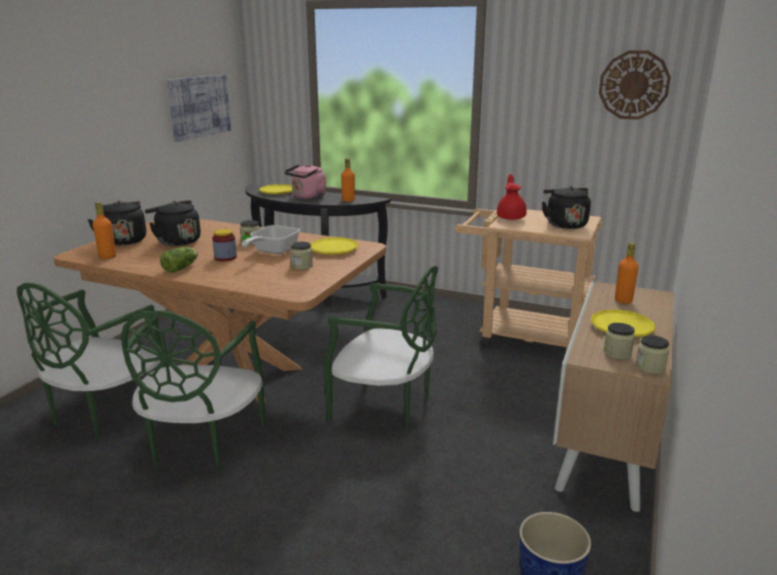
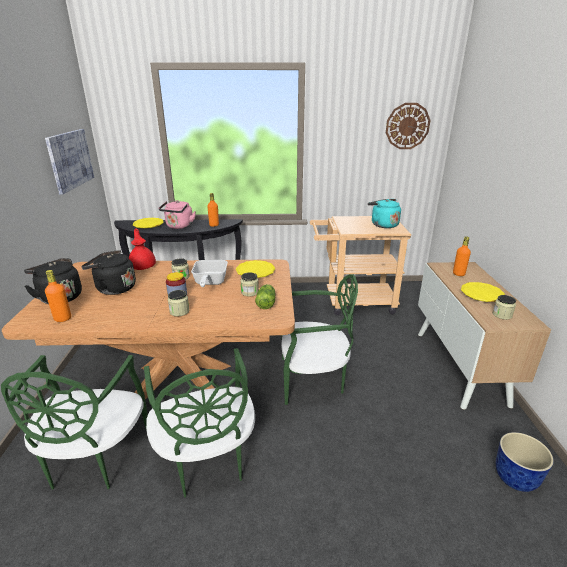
camera: 25 degrees left, 5 degrees up
lettuce [160,247,198,273] -> lettuce moved to [255,284,276,309]
red teapot [497,174,527,220] -> red teapot moved to [129,228,156,270]
black kettle [542,186,591,229] -> turquoise kettle [368,199,401,228]
jar [636,335,669,374] -> jar moved to [168,290,189,316]

